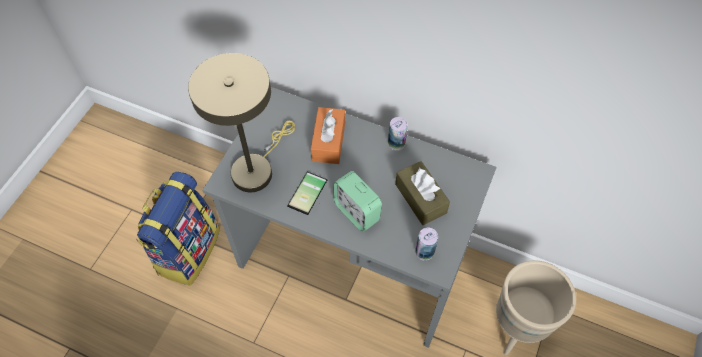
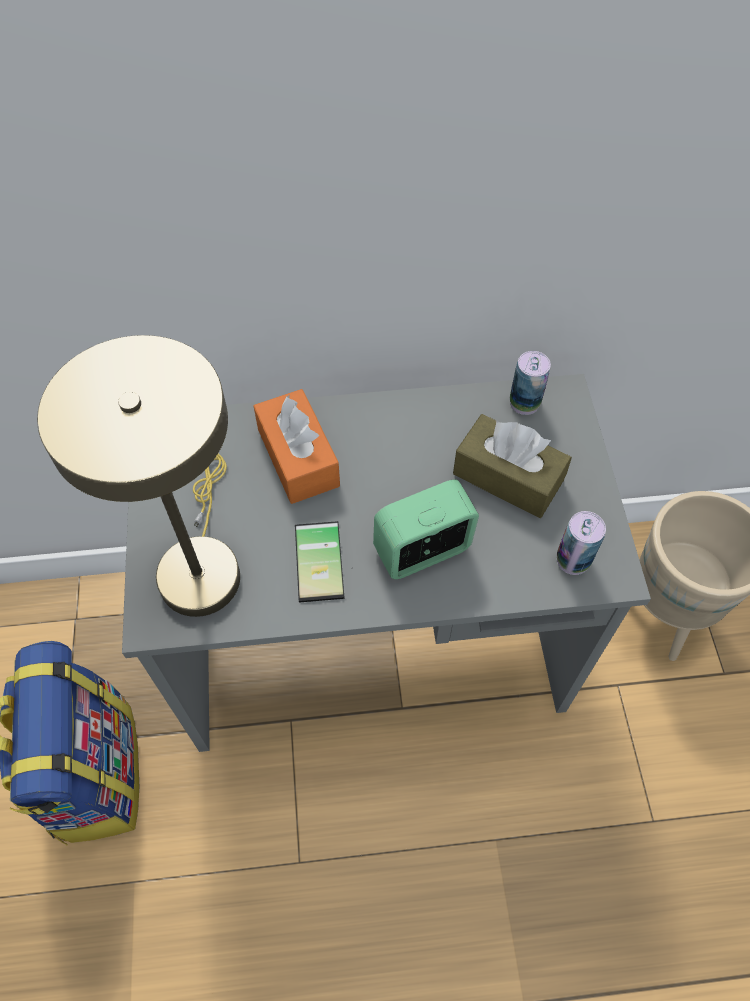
camera: 30 degrees left, 0 degrees up
alarm clock [333,171,382,232] -> alarm clock turned 135 degrees clockwise [373,479,479,579]
can [388,117,408,150] -> can moved to [510,351,551,415]

